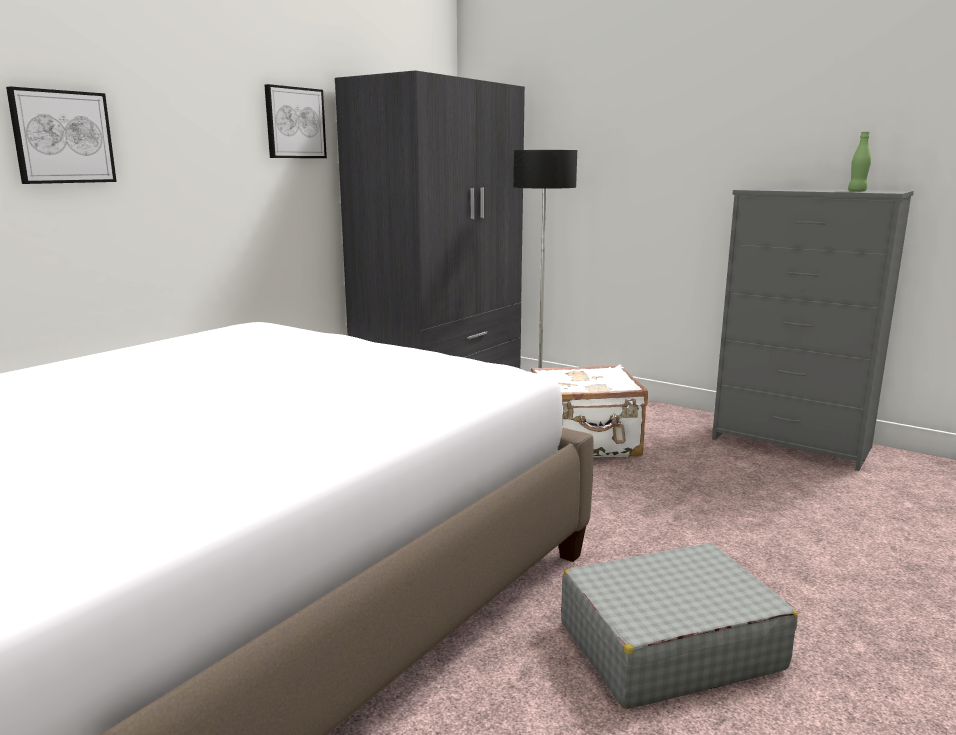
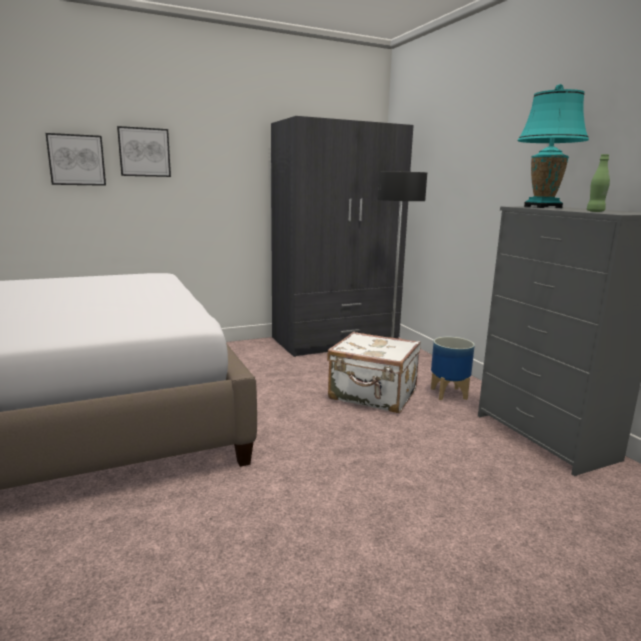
camera: 30 degrees right, 0 degrees up
picture [264,84,327,158] -> picture moved to [117,126,171,177]
grey suitcase [561,543,798,709] -> none
none -> planter [431,337,475,400]
none -> turquoise table lamp [518,84,589,208]

